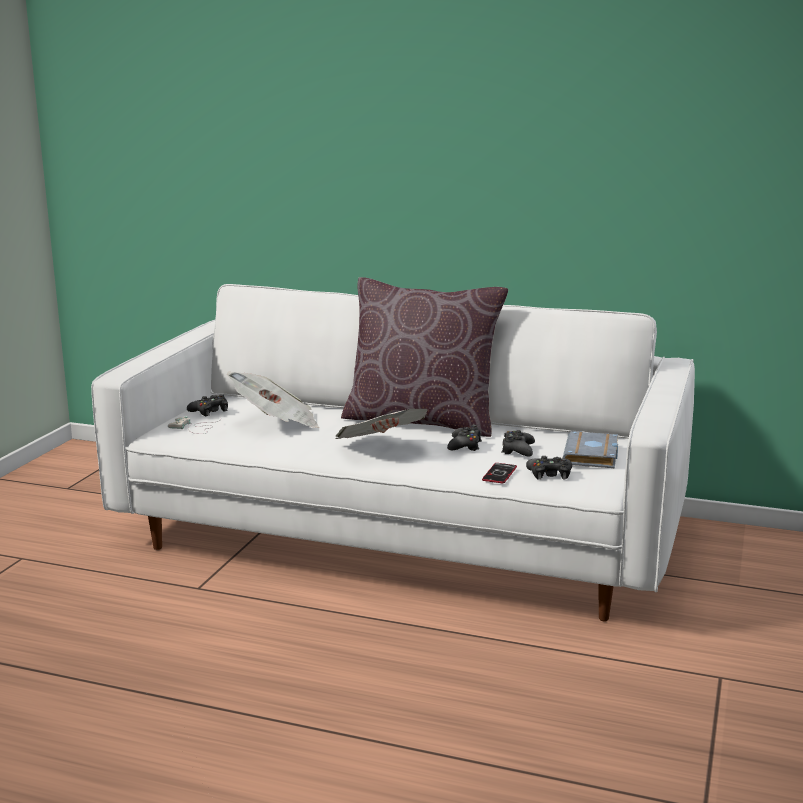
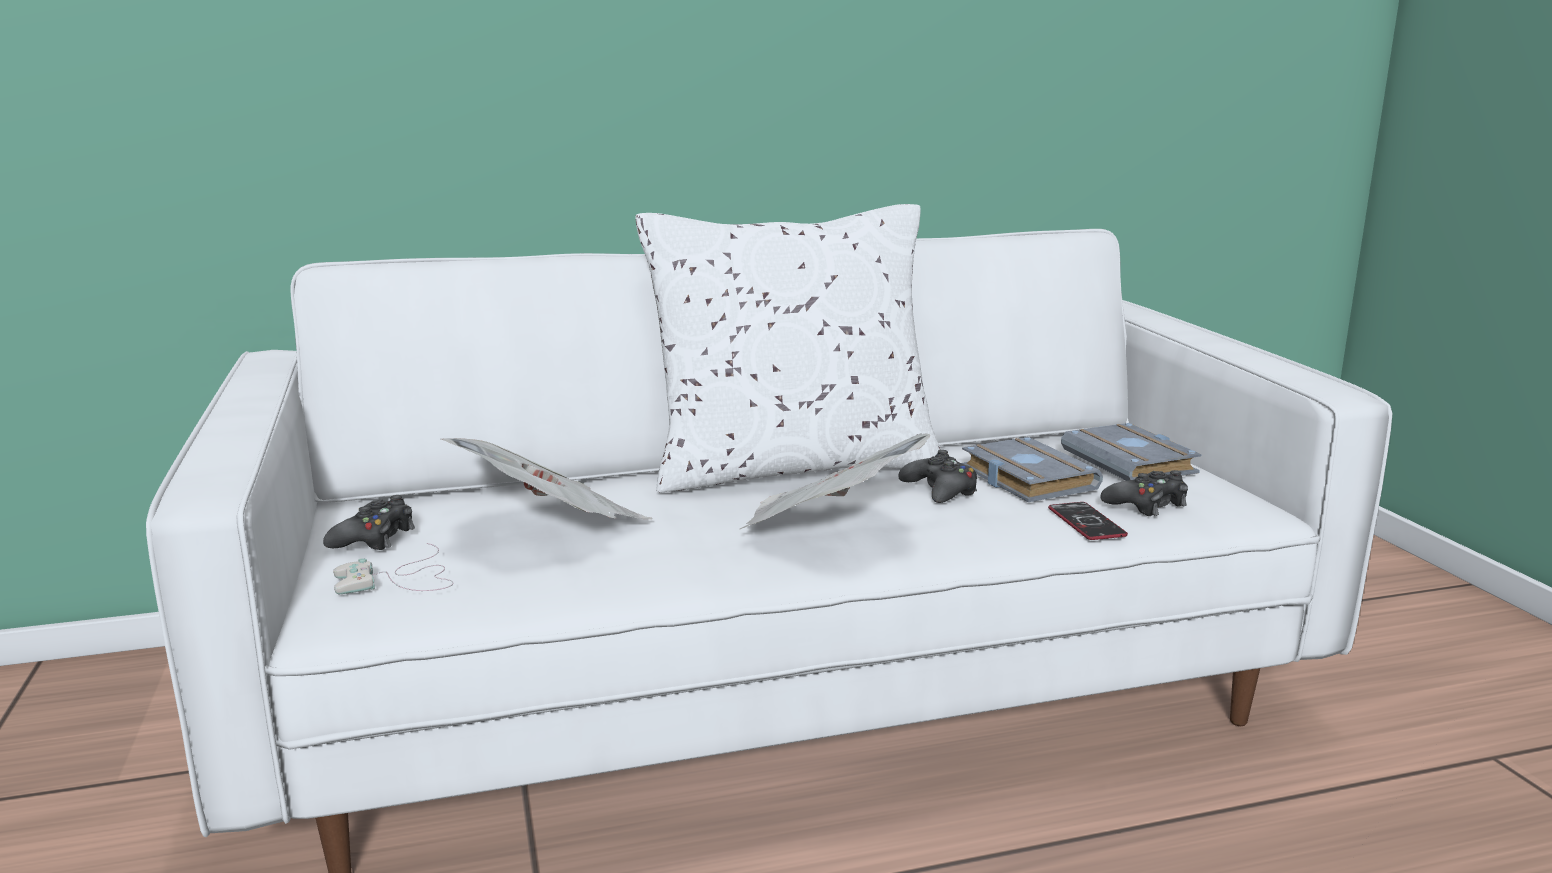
camera: 35 degrees left, 0 degrees up
brown pillow [341,277,508,437] -> white pillow [636,204,940,493]
black game controller [501,430,535,456] -> grey book [962,437,1103,502]

